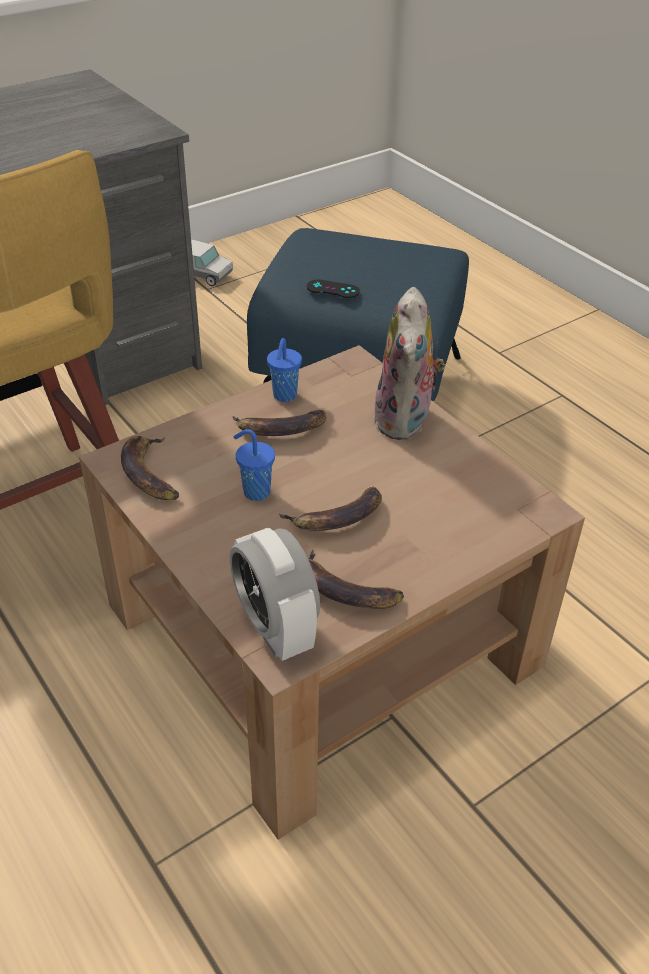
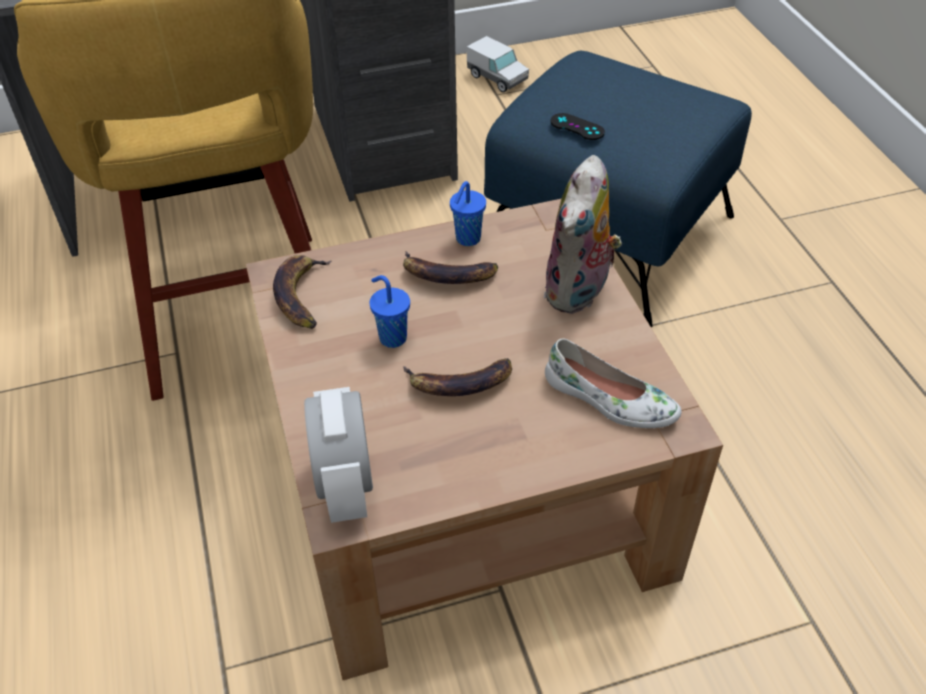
camera: 20 degrees right, 5 degrees up
banana [308,549,404,609] -> none
none -> white shoe [545,339,682,428]

